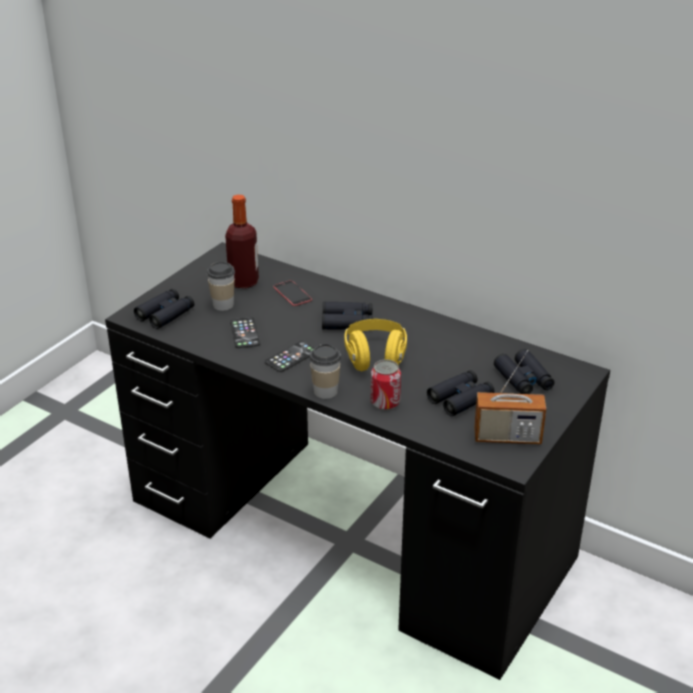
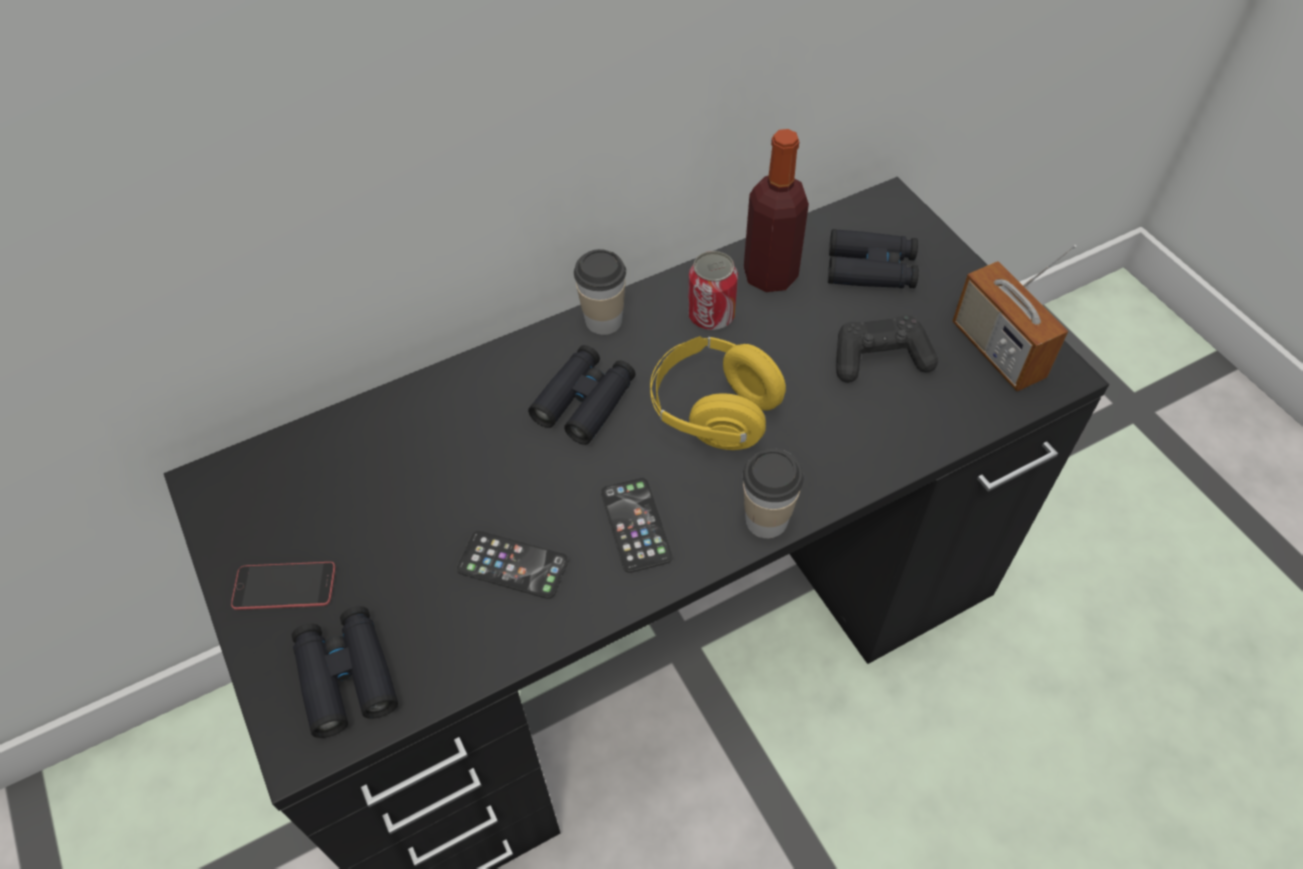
camera: 60 degrees left, 20 degrees up
cup [207,262,235,311] -> cup moved to [574,249,626,335]
bottle [225,195,259,288] -> bottle moved to [744,129,809,292]
phone [273,280,312,306] -> phone moved to [231,562,335,610]
can [371,360,401,410] -> can moved to [688,251,738,330]
black binoculars [427,370,494,416] -> black game controller [836,315,938,383]
radio [474,350,546,444] -> radio turned 120 degrees clockwise [952,245,1076,391]

